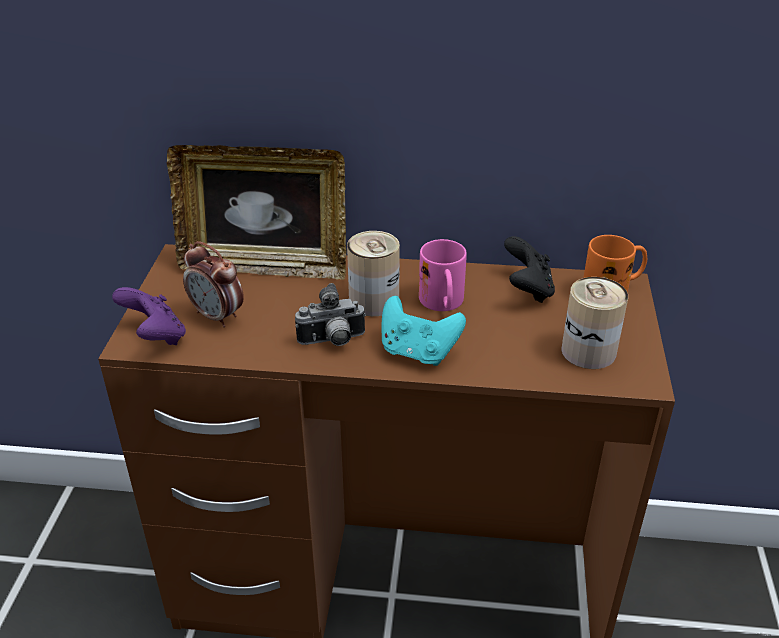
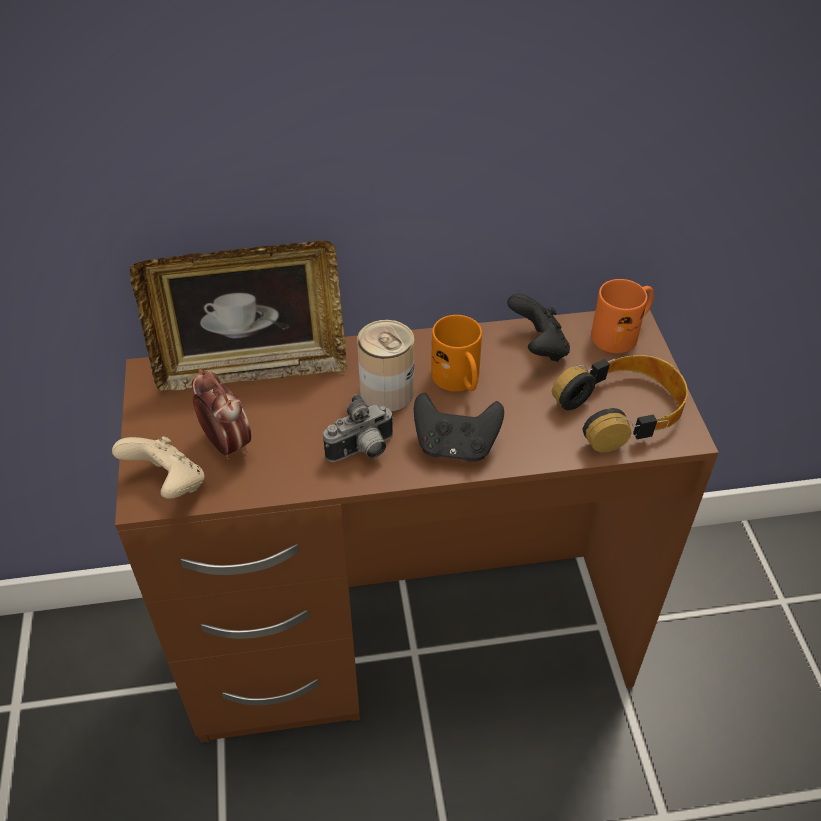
camera: 15 degrees left, 10 degrees up
purple game controller [112,287,186,345] -> beige game controller [112,436,205,499]
alarm clock [183,241,244,328] -> alarm clock turned 150 degrees counterclockwise [192,369,251,460]
turquoise game controller [381,296,466,366] -> black game controller [414,393,504,462]
pink mug [419,239,467,311] -> orange mug [431,315,482,392]
can [561,277,628,369] -> headphones [552,355,688,452]

